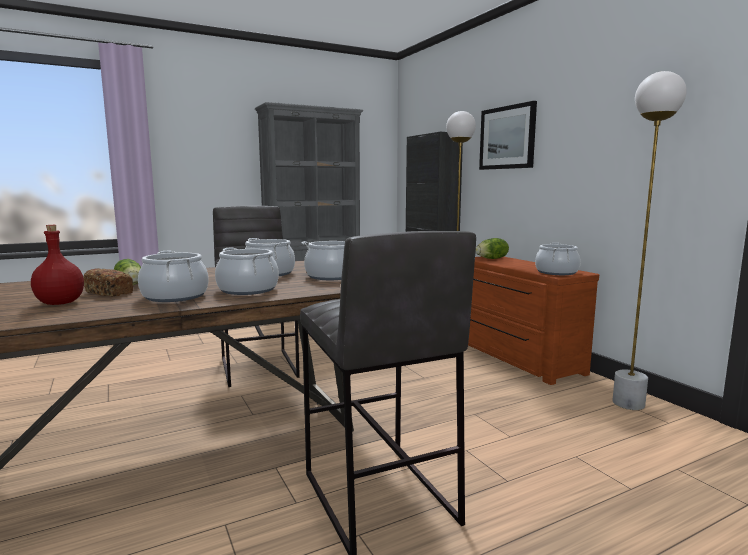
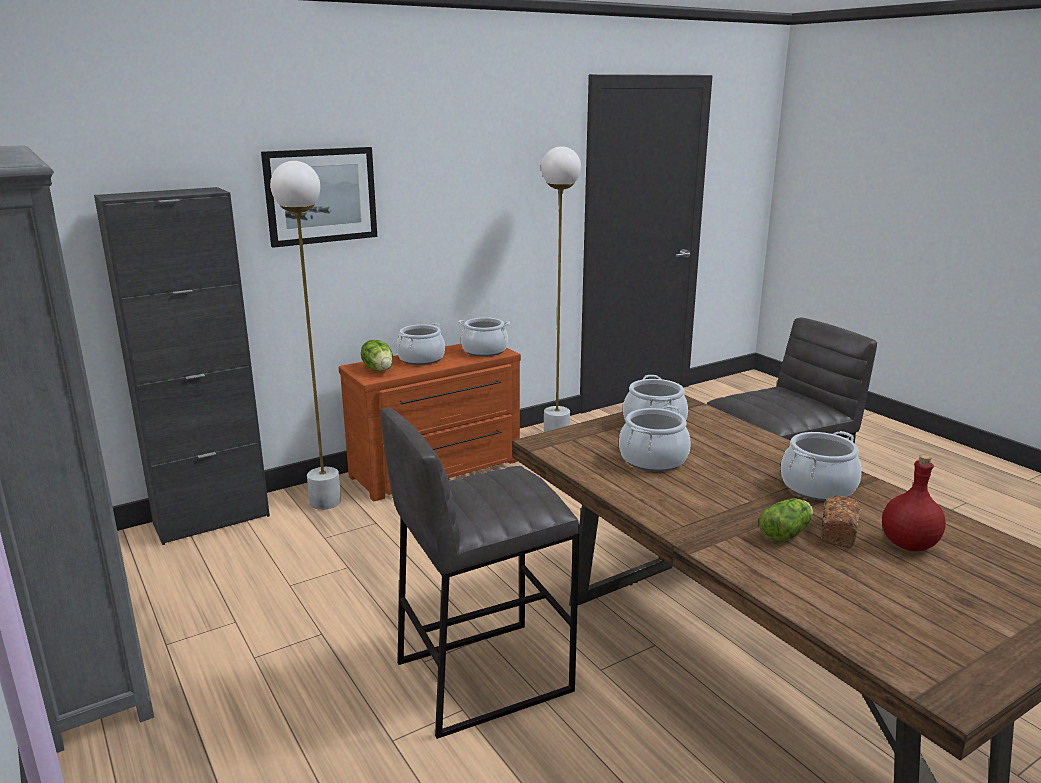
camera: 95 degrees left, 10 degrees up
cooking pot [215,247,279,295] -> cooking pot moved to [396,323,445,365]

